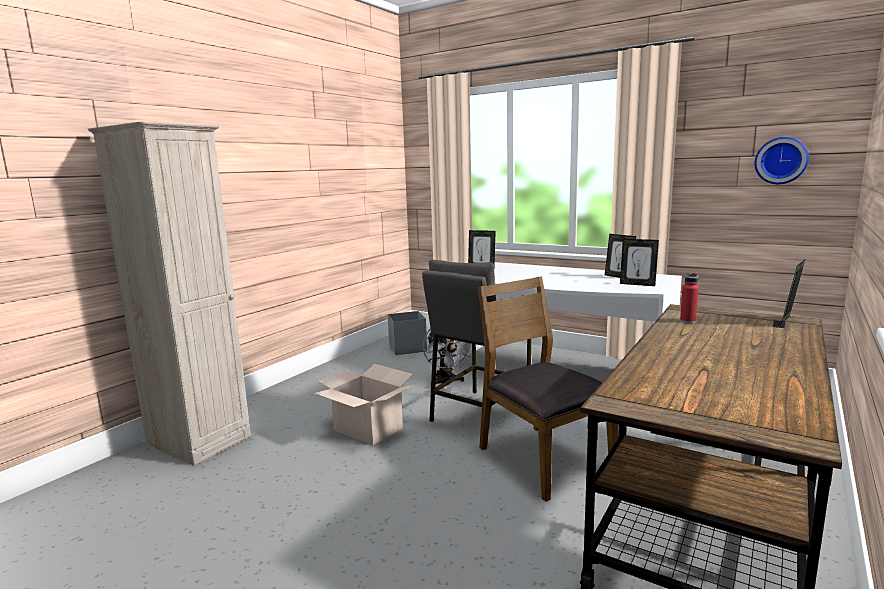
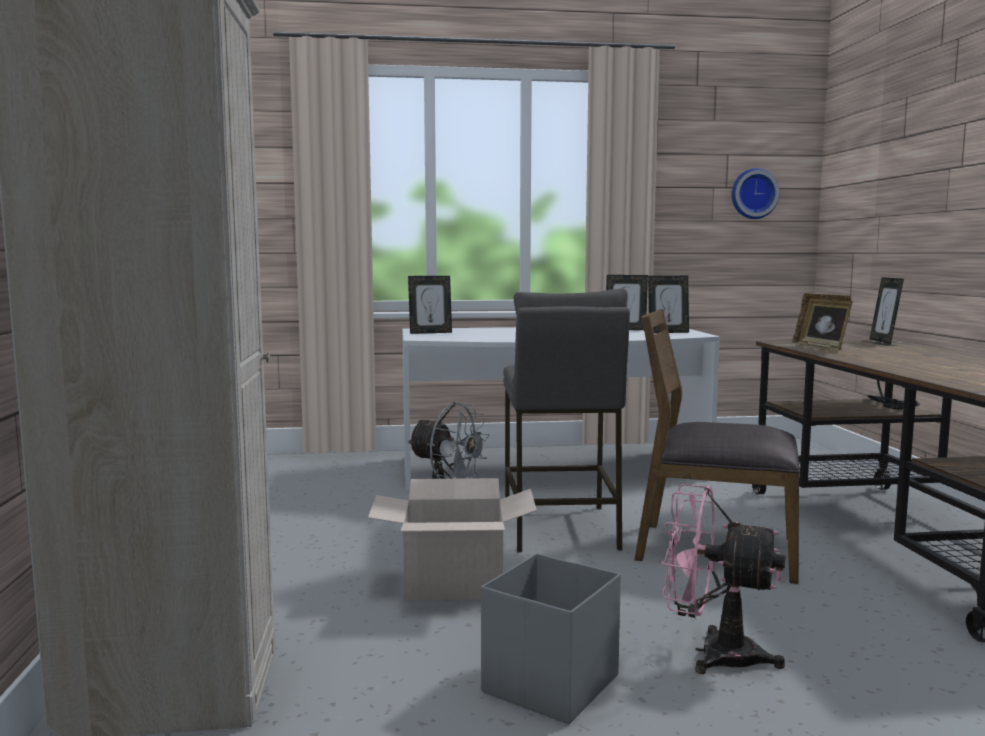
camera: 40 degrees left, 5 degrees down
grey storage box [388,311,427,355] -> grey storage box moved to [481,553,621,724]
red bottle [680,273,699,323] -> picture frame [792,293,852,352]
none -> pink fan [662,484,785,674]

